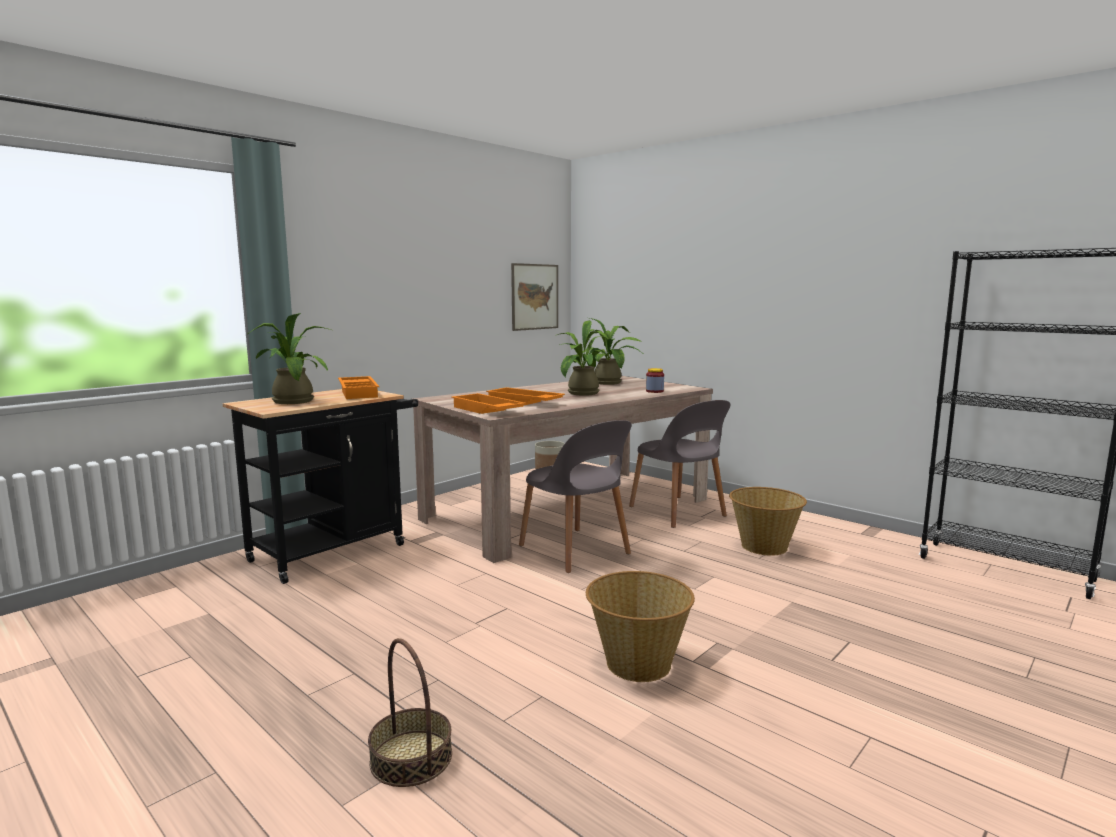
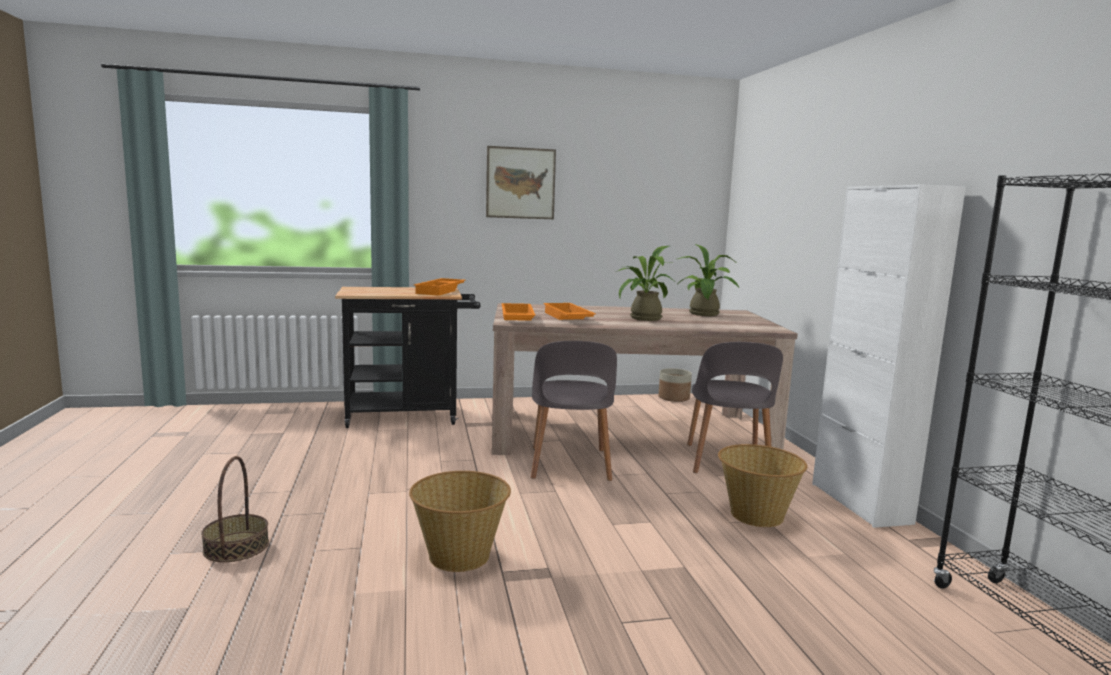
camera: 35 degrees right, 0 degrees up
potted plant [248,313,331,404] -> none
picture [511,263,558,331] -> picture moved to [486,146,556,219]
jar [646,368,664,393] -> none
none -> white cabinet [812,184,966,528]

